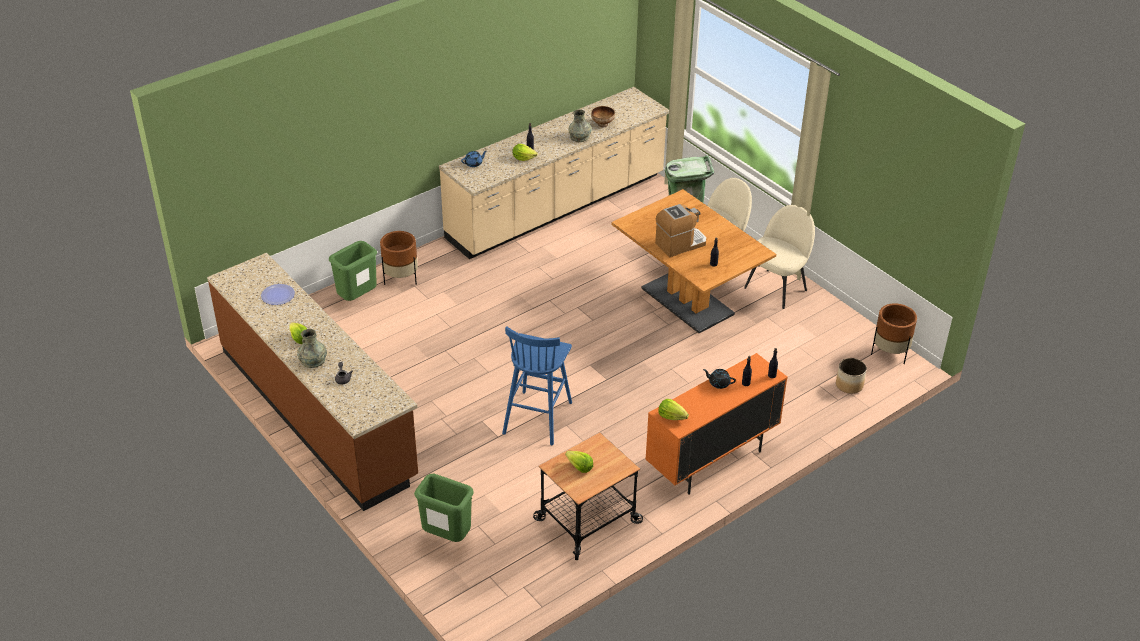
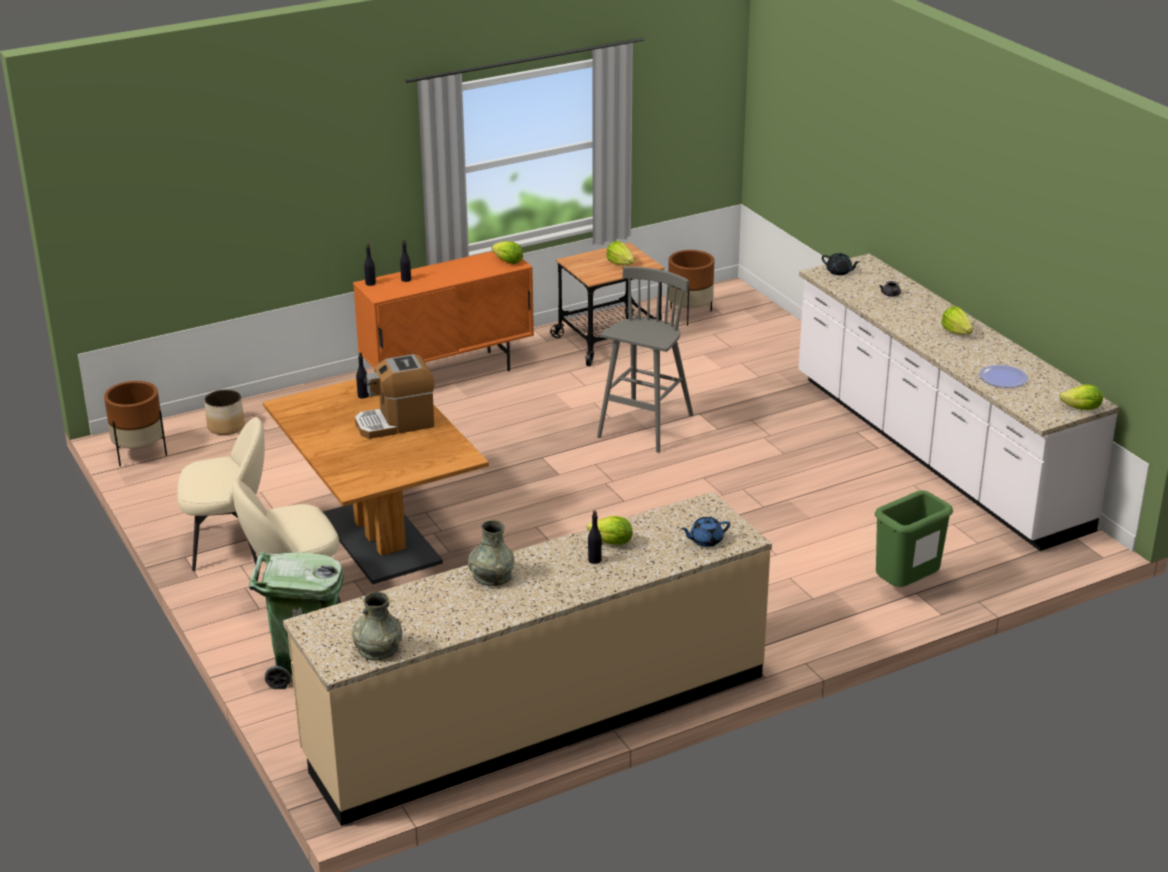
camera: 170 degrees left, 10 degrees down
brown counter [207,253,418,511] -> white counter [798,253,1119,551]
grey vase [297,329,327,368] -> grey vase moved to [352,592,402,660]
brown planter [380,231,418,285] -> brown planter moved to [668,250,714,326]
green trash can [414,474,474,542] -> none
blue stool [502,326,572,446] -> grey stool [597,267,693,453]
bowl [591,106,615,127] -> none
black teapot [703,369,736,389] -> black teapot moved to [822,253,860,275]
beige chair [744,205,815,309] -> beige chair turned 150 degrees counterclockwise [177,417,265,571]
none -> lettuce [1059,385,1103,410]

